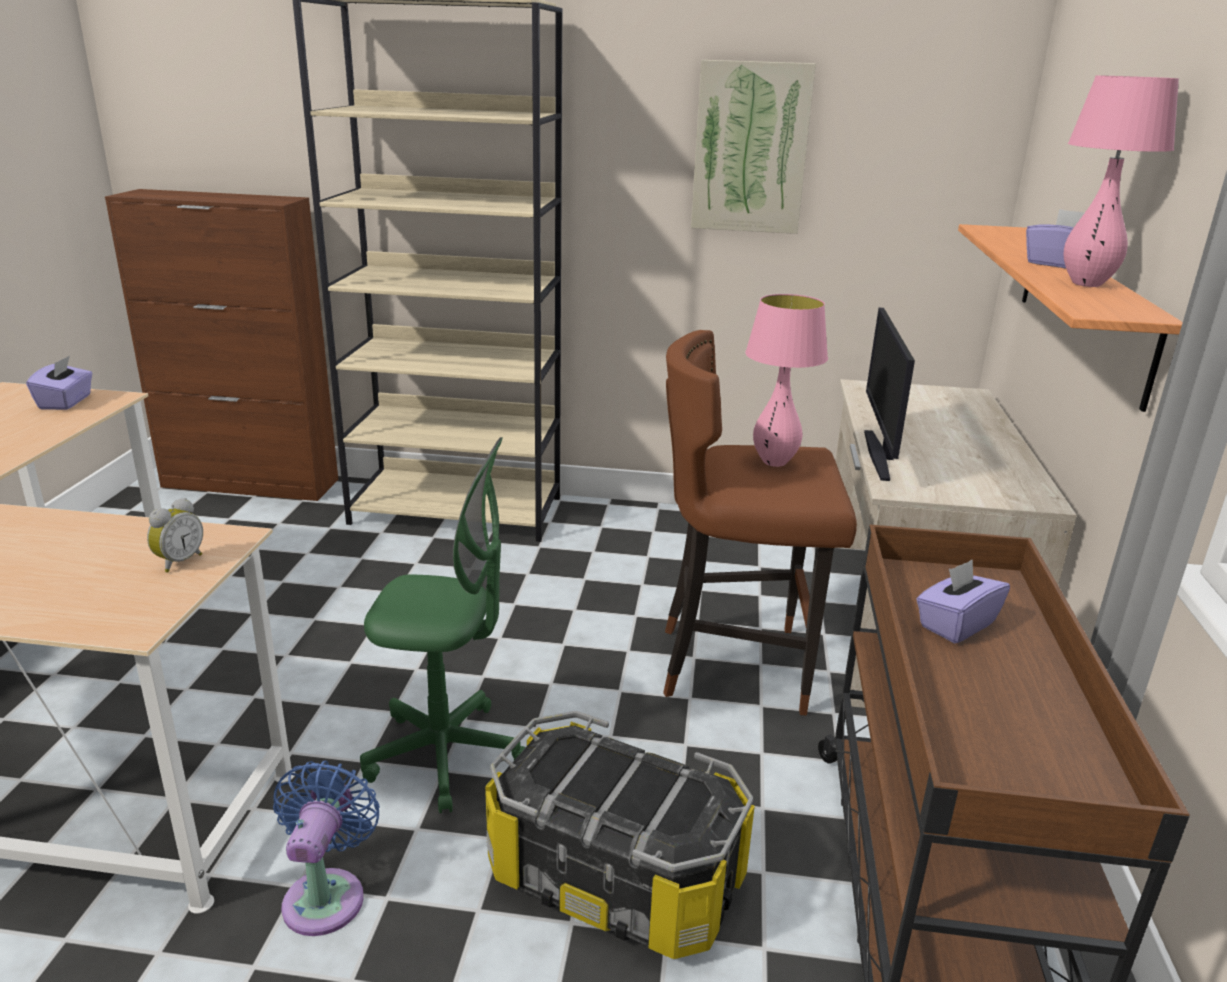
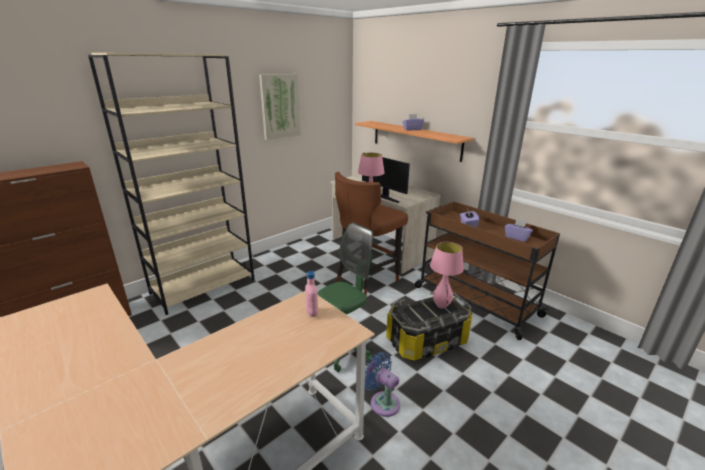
camera: 50 degrees left, 0 degrees up
purple tissue box [26,356,93,410] -> purple tissue box moved to [505,219,533,242]
alarm clock [147,498,203,573] -> pink bottle [305,271,318,317]
pink table lamp [1063,75,1179,287] -> pink table lamp moved to [430,242,464,308]

